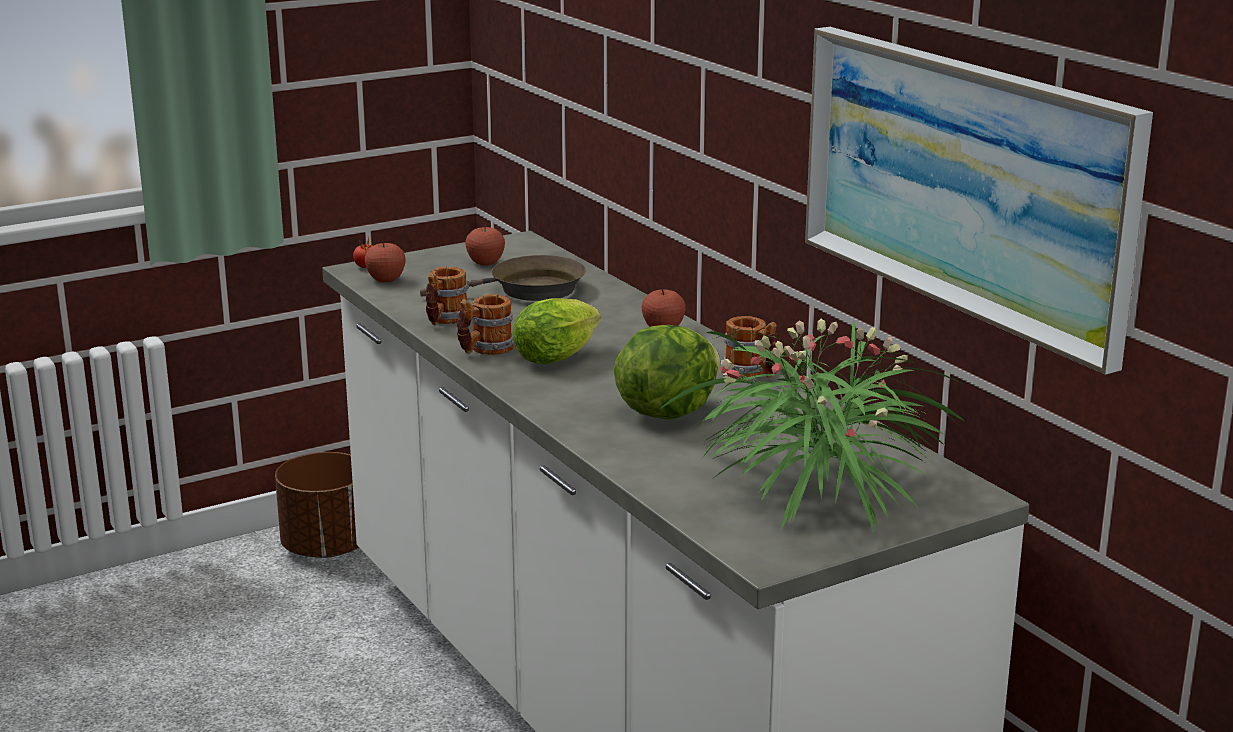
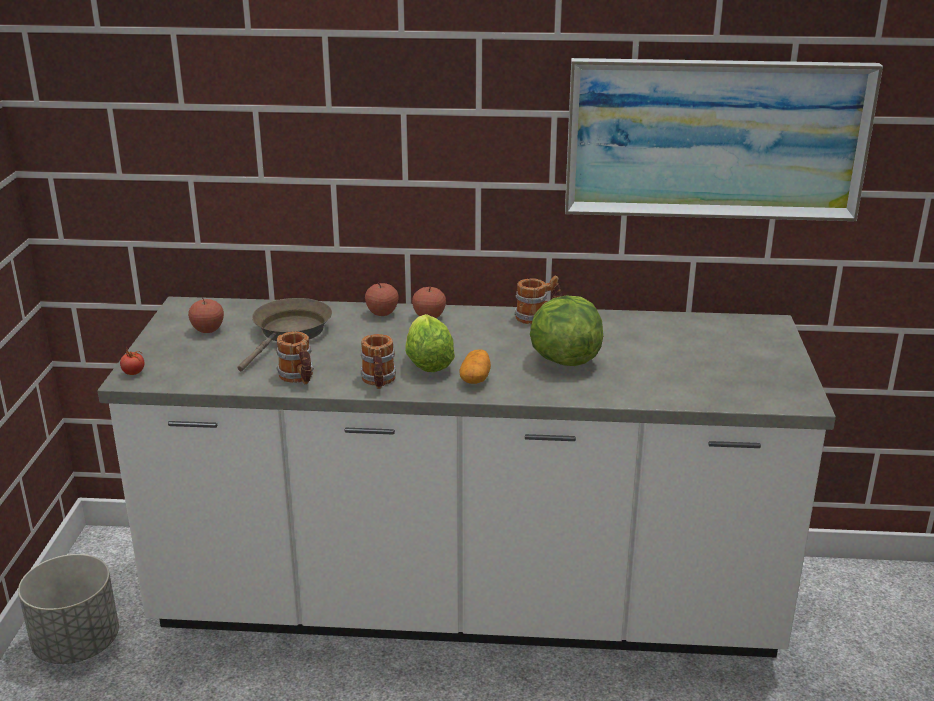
camera: 55 degrees left, 5 degrees up
brown planter [275,452,359,558] -> grey planter [18,554,119,664]
apple [365,240,406,282] -> apple moved to [365,283,399,316]
potted plant [659,319,965,534] -> none
none -> potato [459,349,491,384]

